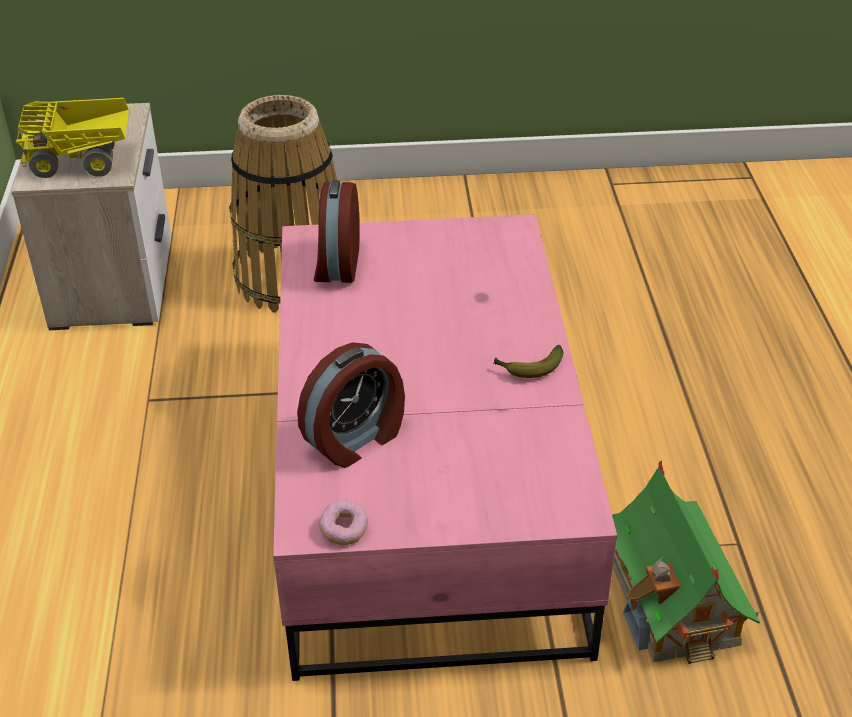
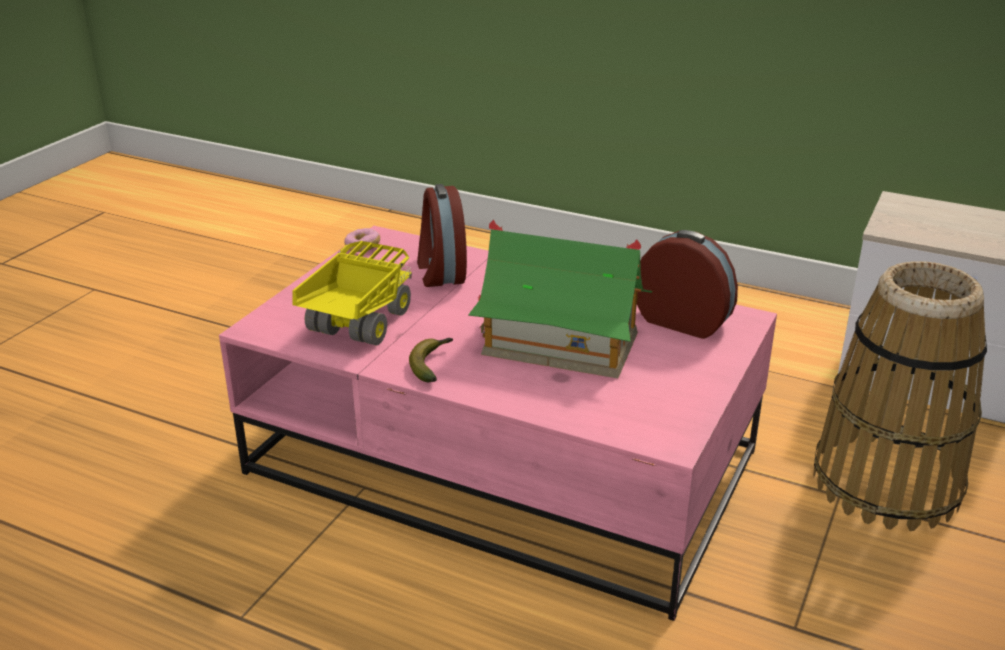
camera: 120 degrees right, 10 degrees down
toy truck [16,98,129,178] -> toy truck moved to [292,241,412,346]
toy house [612,461,764,664] -> toy house moved to [468,219,652,378]

